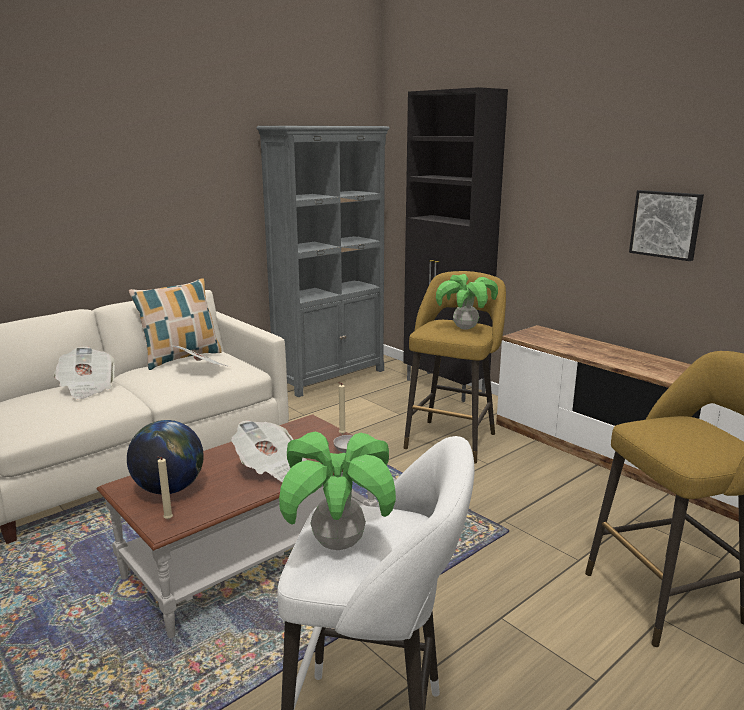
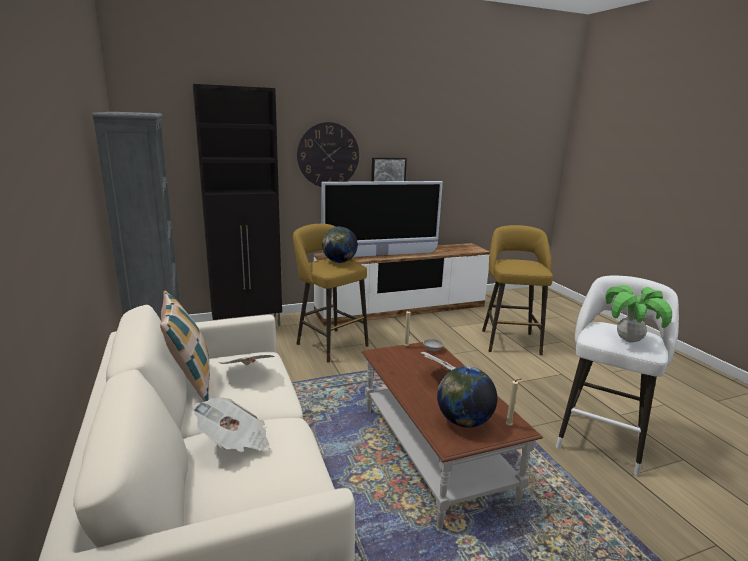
camera: 70 degrees left, 0 degrees up
potted plant [436,274,498,330] -> globe [322,227,358,263]
none -> wall clock [297,122,359,187]
none -> television [321,181,443,257]

